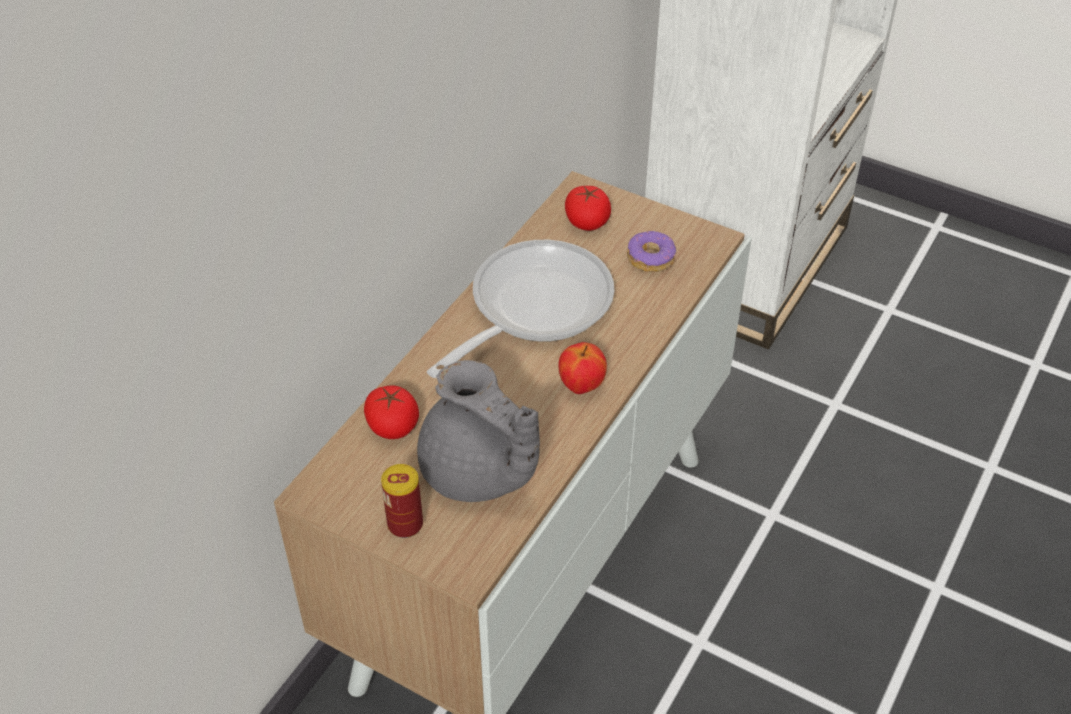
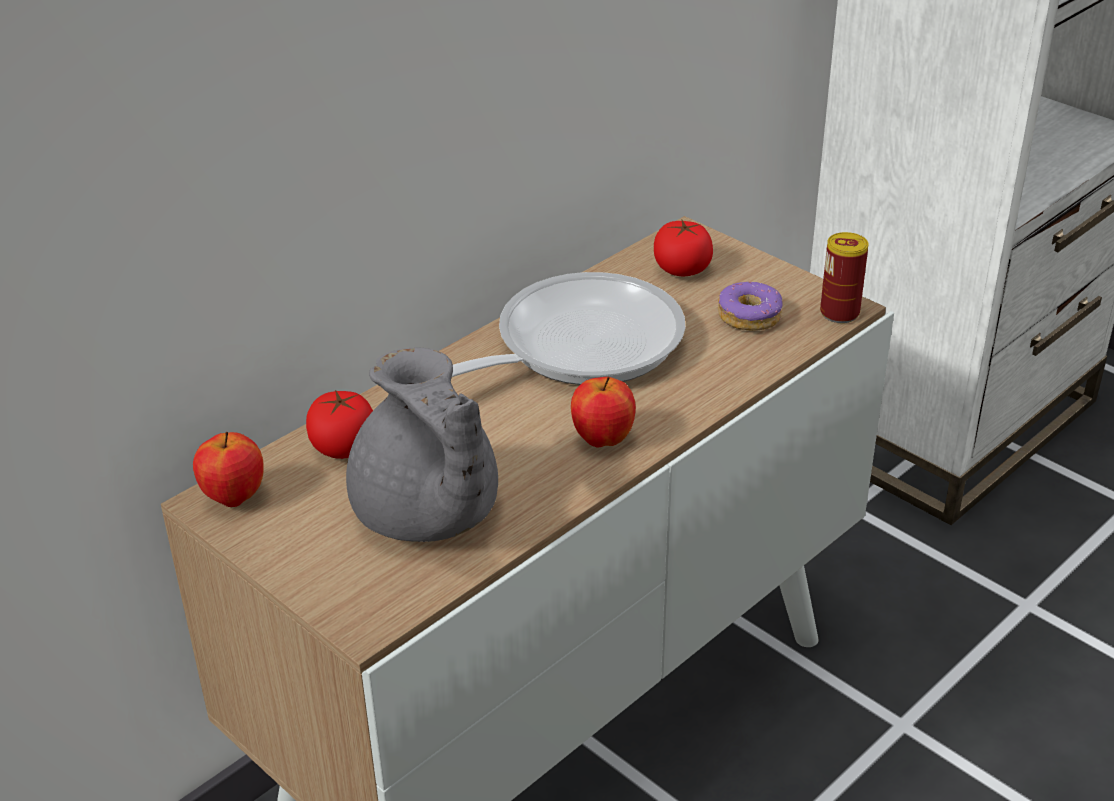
camera: 15 degrees right, 10 degrees down
can [381,464,423,538] -> can moved to [820,232,869,323]
none -> apple [193,432,264,507]

